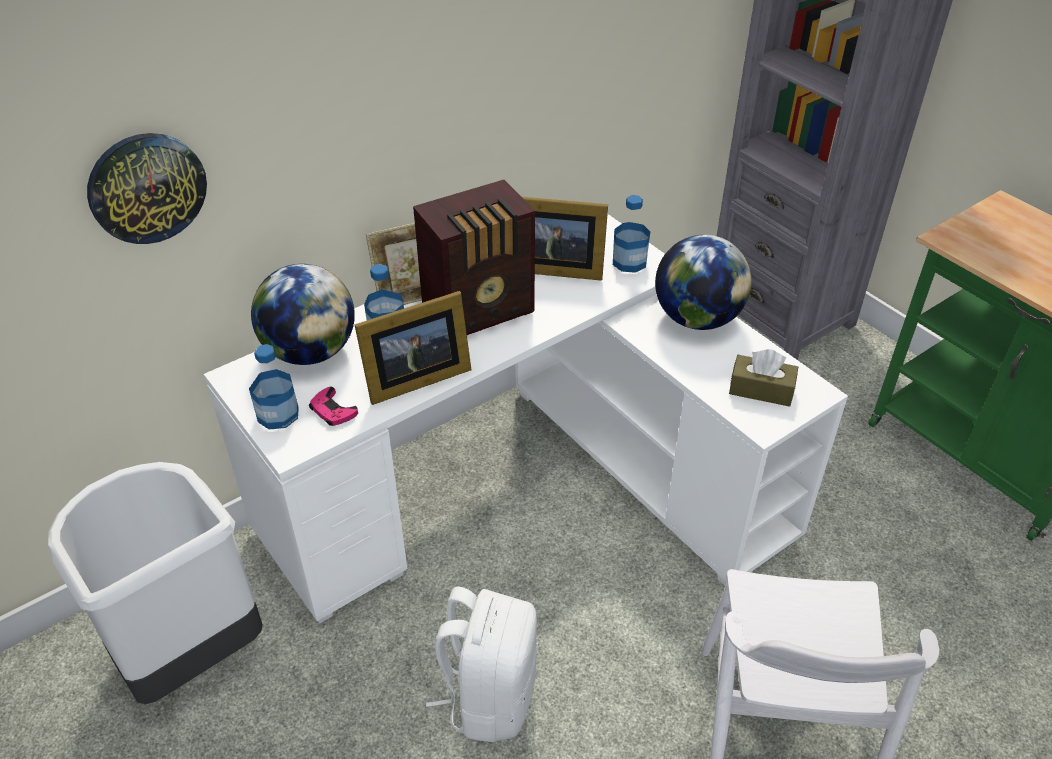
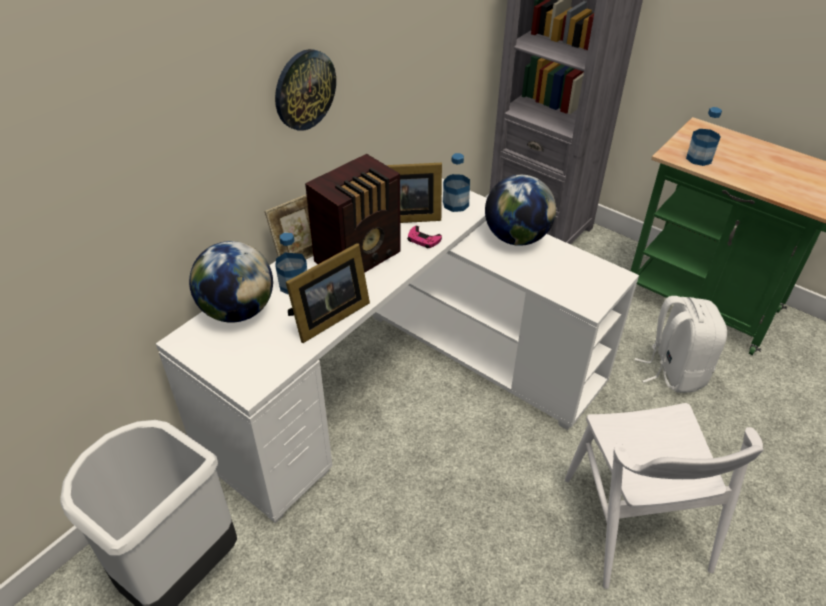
camera: 15 degrees left, 0 degrees up
wall clock [87,133,207,244] -> wall clock moved to [275,49,336,131]
bottle [249,344,299,429] -> bottle moved to [686,107,722,166]
pink game controller [309,387,358,426] -> pink game controller moved to [407,226,442,248]
white backpack [426,586,537,742] -> white backpack moved to [635,296,727,393]
brown tissue box [729,349,798,407] -> none

